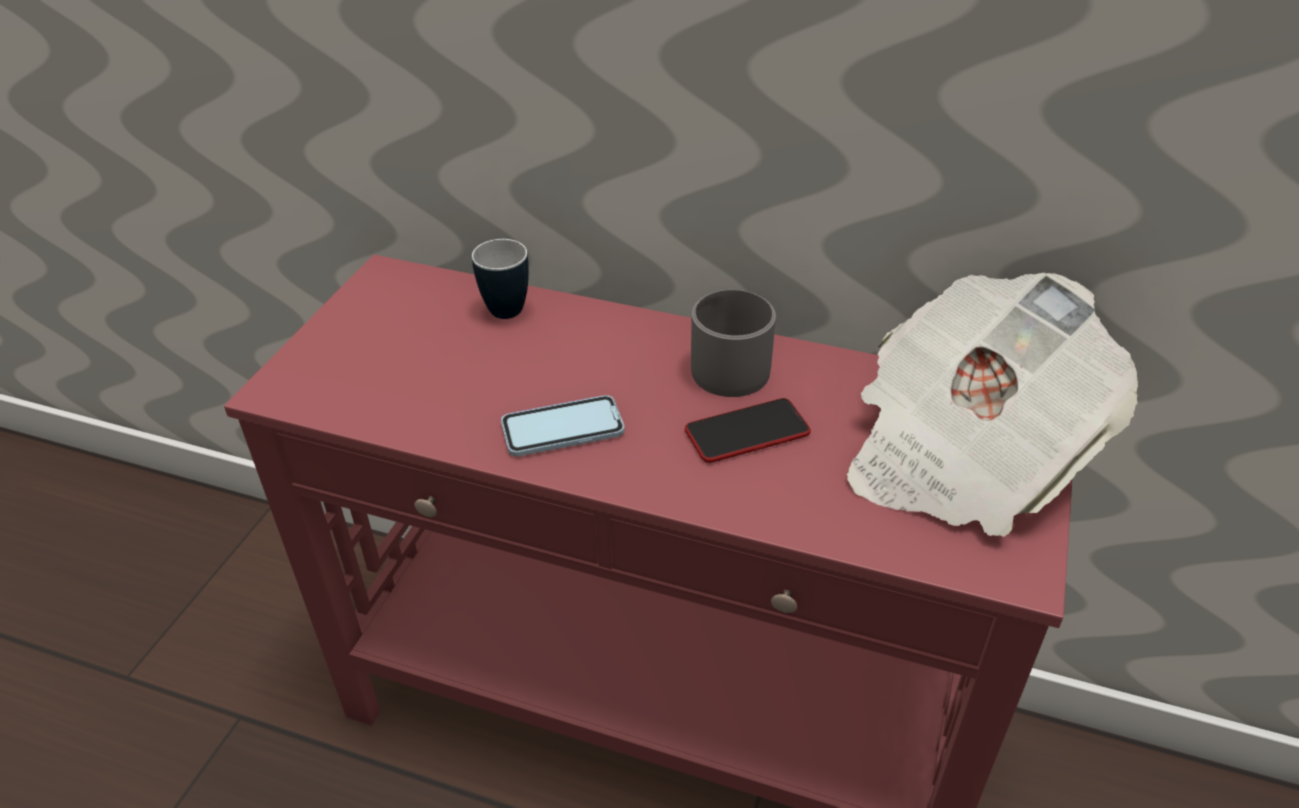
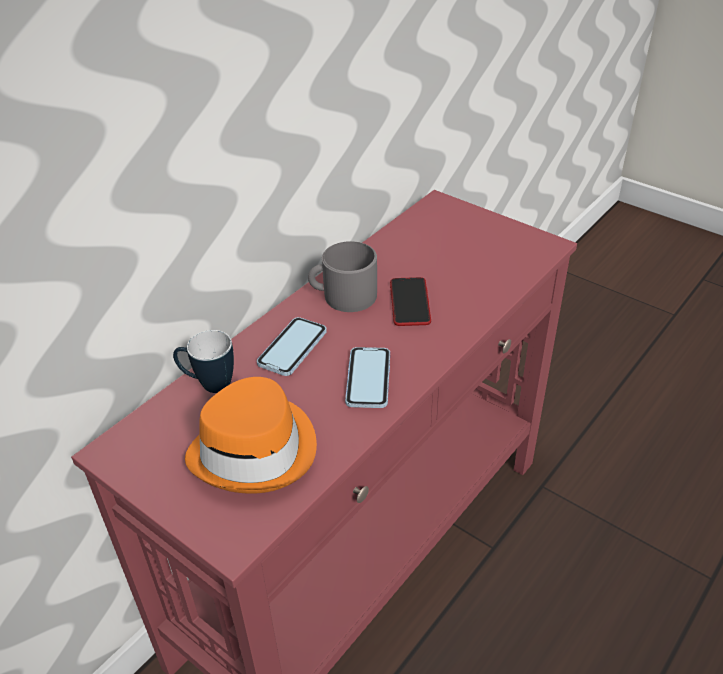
camera: 70 degrees left, 0 degrees up
newspaper [847,273,1138,537] -> none
none -> orange hat [185,377,317,494]
none -> phone [257,317,327,376]

